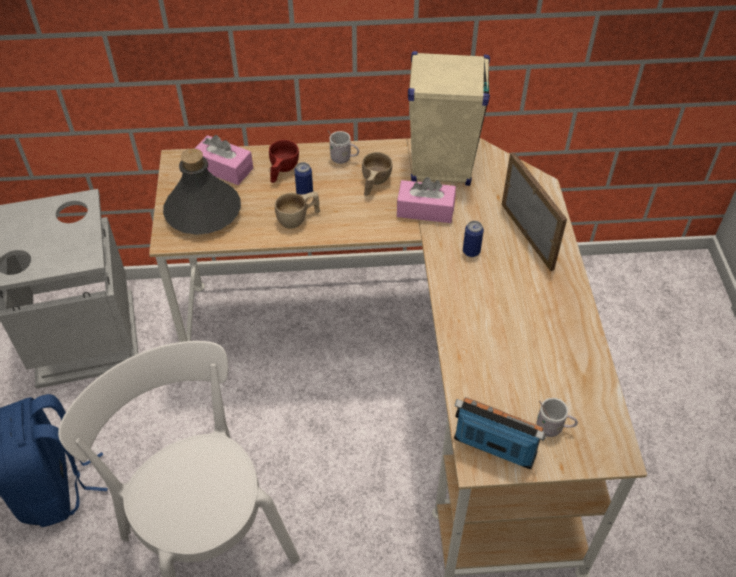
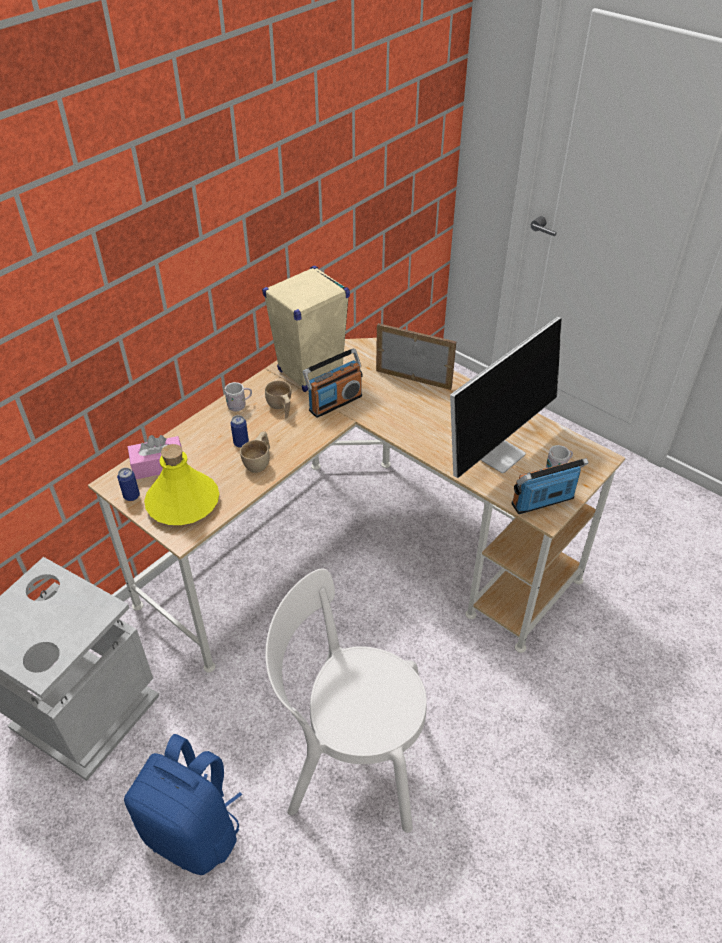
camera: 45 degrees left, 5 degrees down
grey bottle [163,148,241,235] -> yellow bottle [144,444,219,525]
red cup [269,140,299,183] -> none
pink tissue box [397,177,456,223] -> radio [303,349,363,418]
can [463,221,484,257] -> can moved to [117,468,140,501]
none -> monitor [450,317,562,478]

